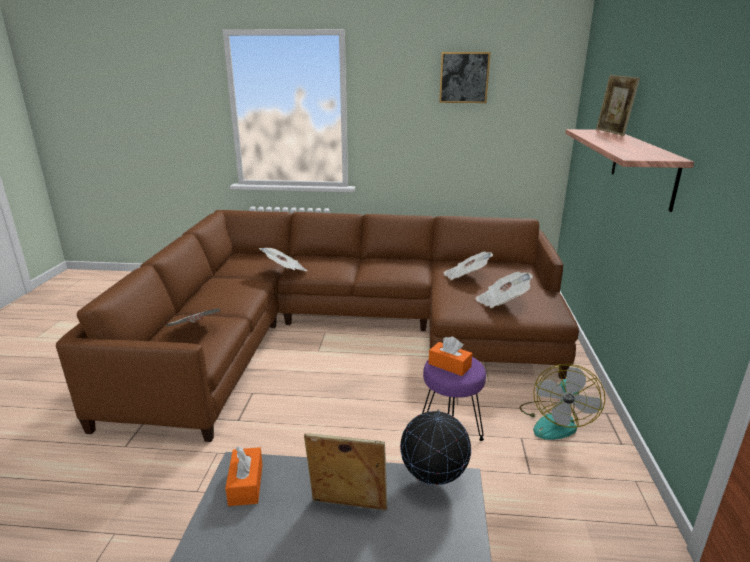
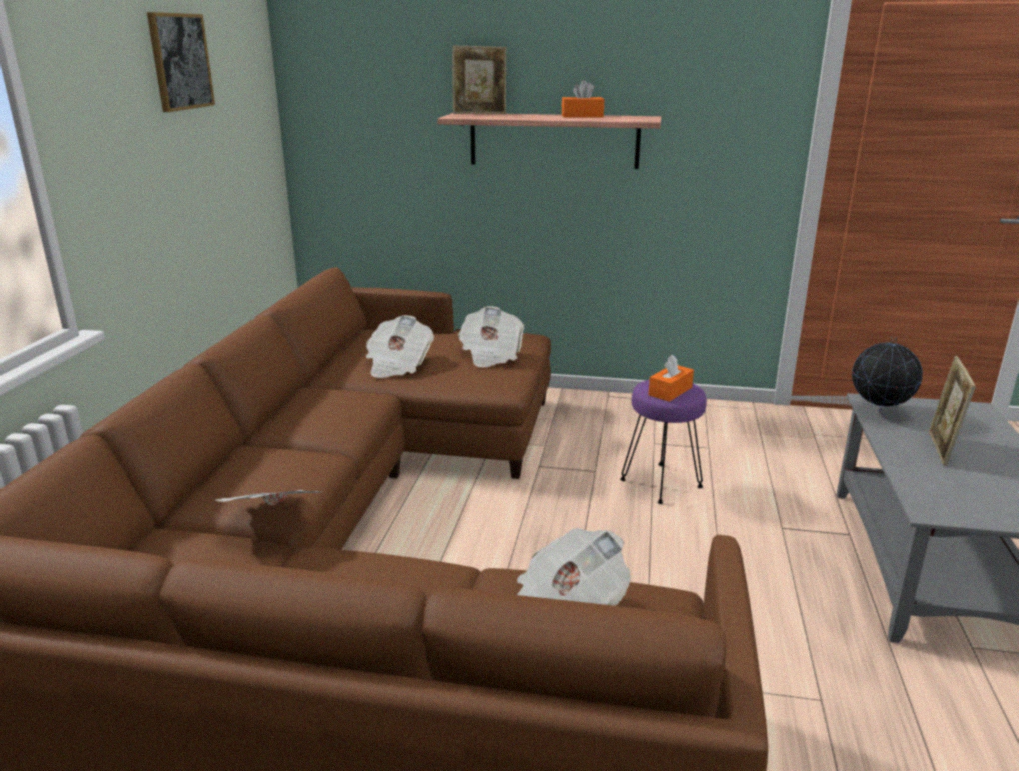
camera: 85 degrees left, 0 degrees up
orange tissue box [225,446,263,506] -> orange tissue box moved to [562,80,604,118]
fan [520,364,605,440] -> none

